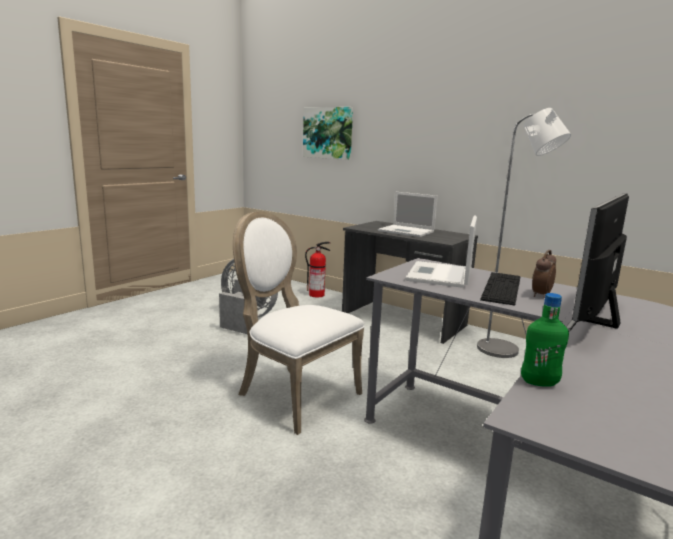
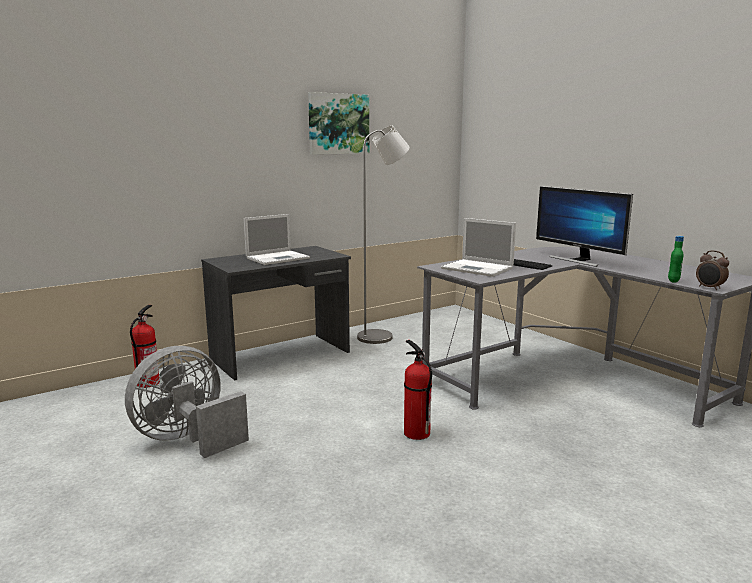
camera: 70 degrees left, 0 degrees up
white chair [233,211,365,435] -> fire extinguisher [404,340,432,440]
picture [303,107,353,160] -> picture moved to [308,92,369,155]
alarm clock [532,250,556,298] -> alarm clock moved to [696,250,729,290]

